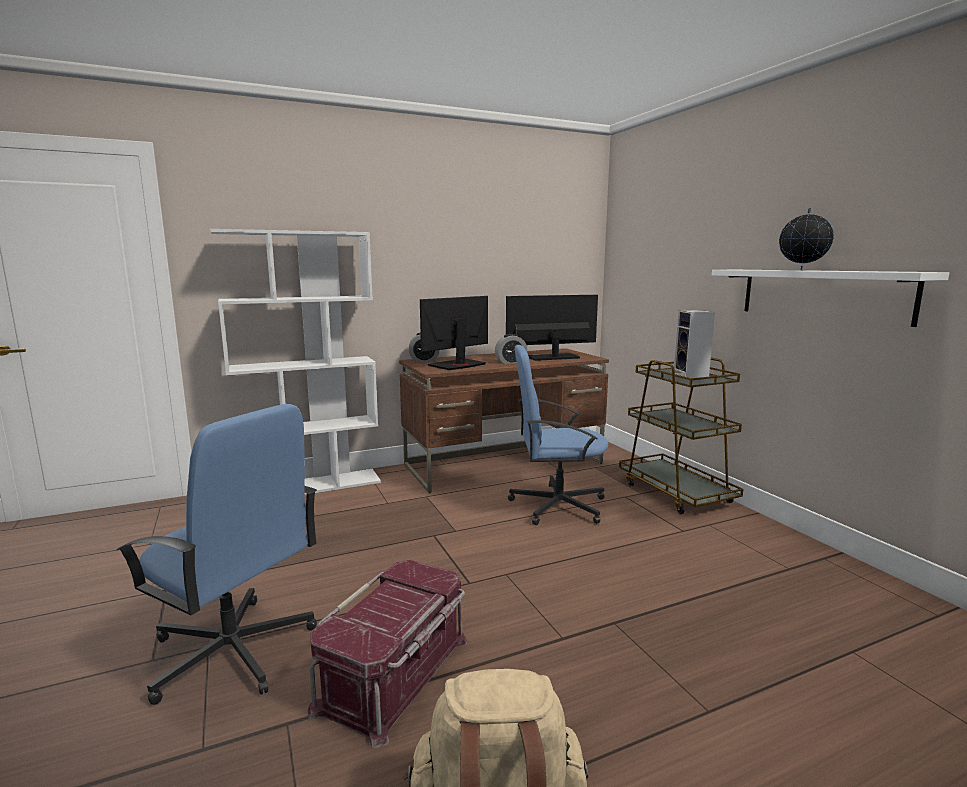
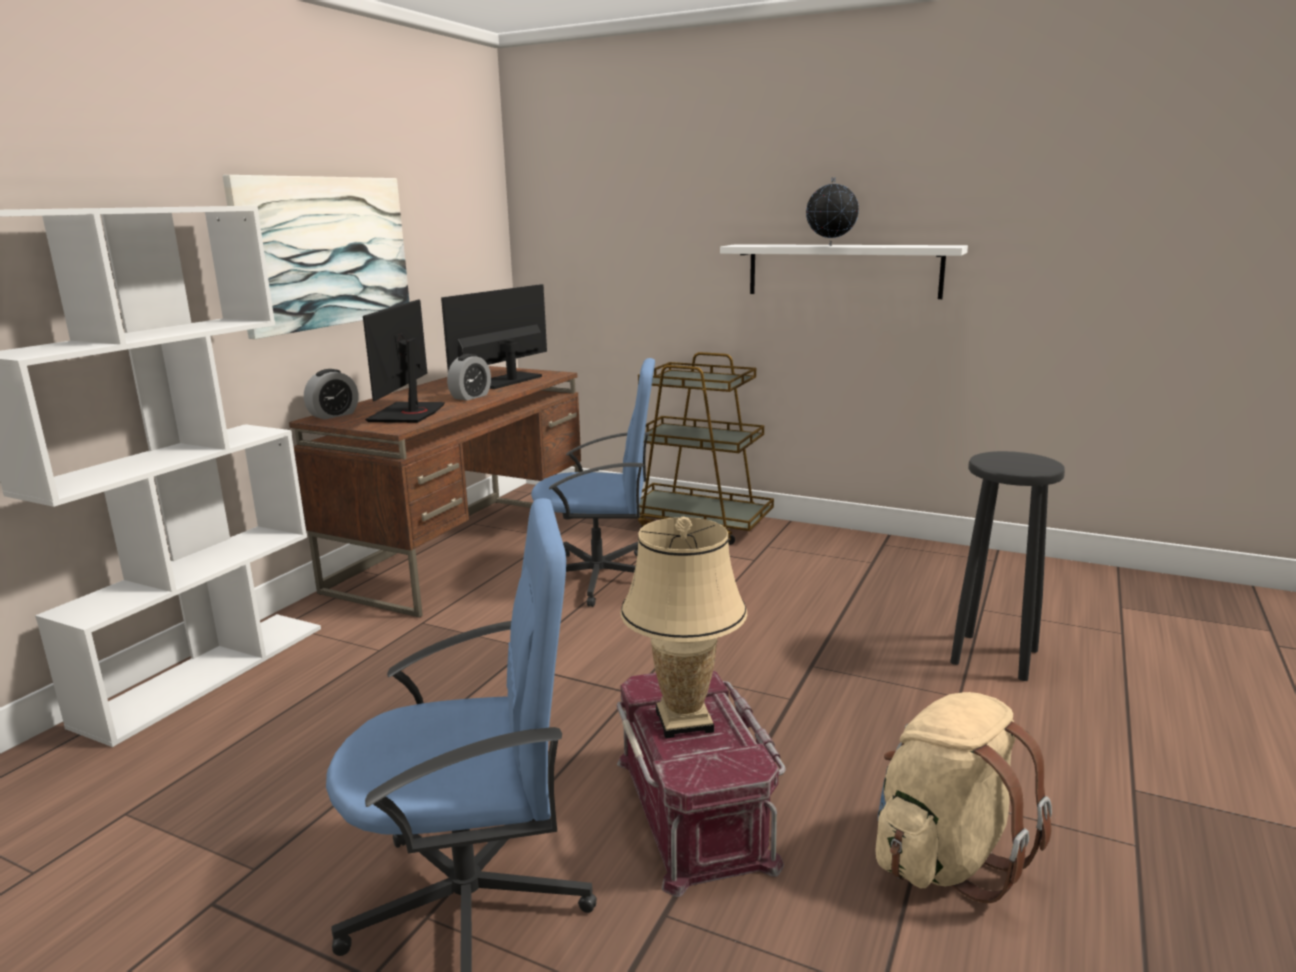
camera: 40 degrees left, 5 degrees up
blue office chair [508,345,609,525] -> blue office chair turned 135 degrees counterclockwise [531,358,655,607]
speaker [674,310,715,378] -> none
none -> picture [222,175,409,339]
none -> beige table lamp [620,517,747,738]
none -> black stool [950,451,1065,681]

